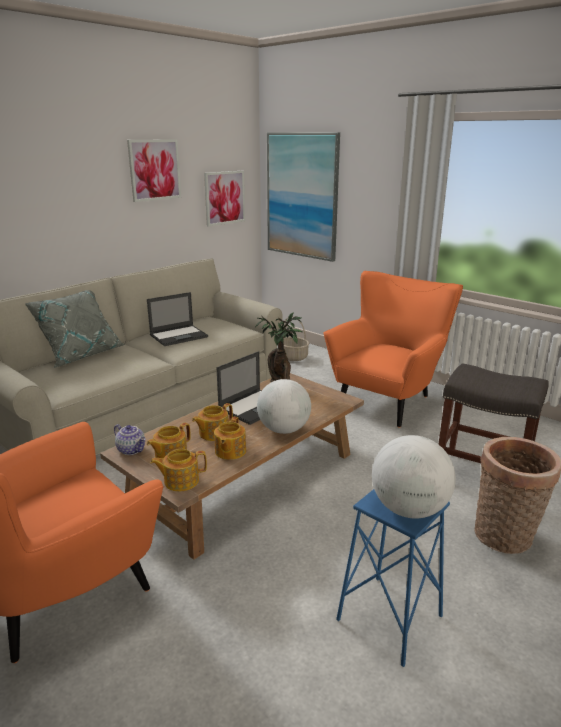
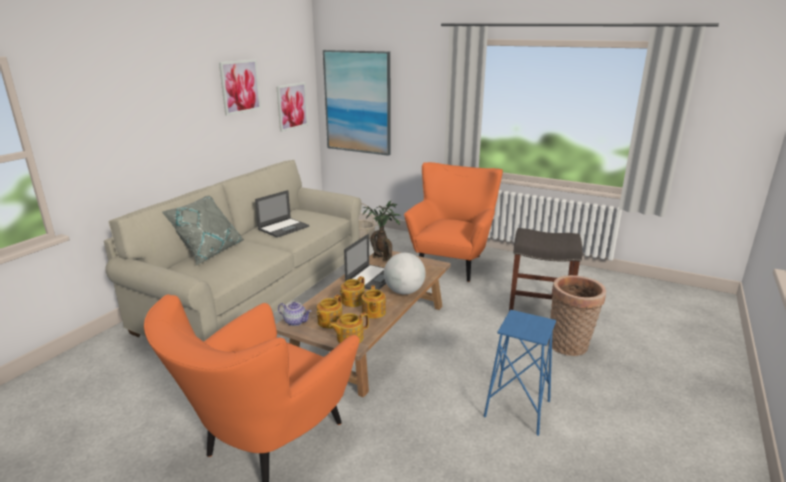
camera: 15 degrees left, 0 degrees up
globe [372,435,456,519] -> none

